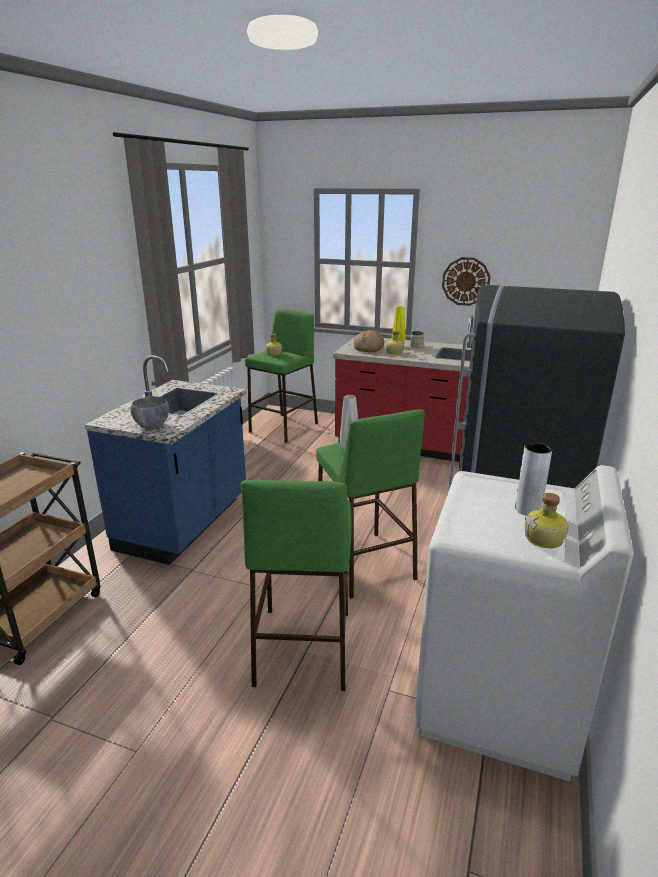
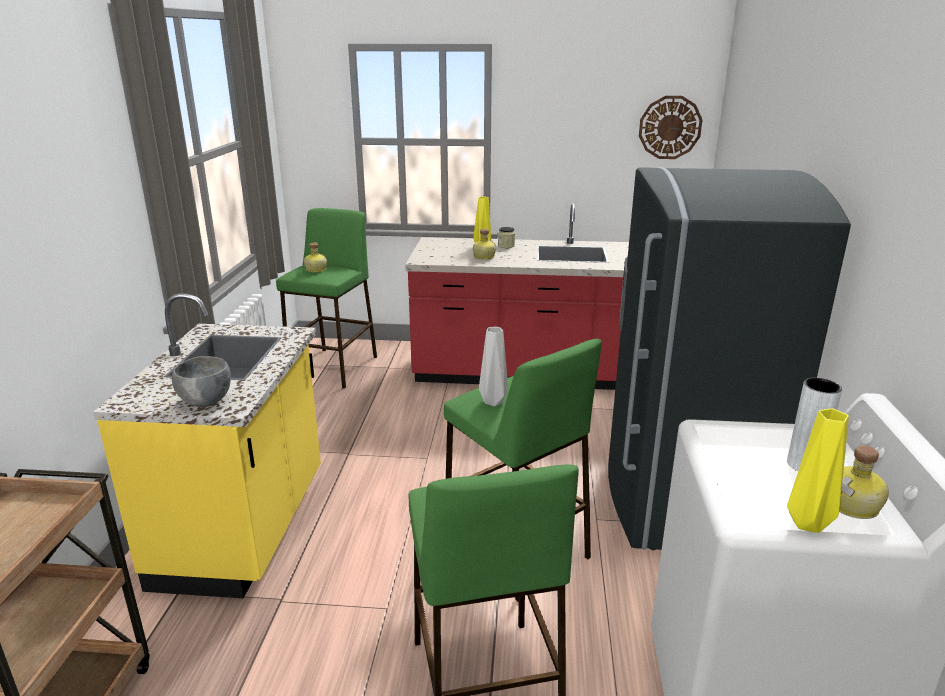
camera: 15 degrees left, 0 degrees up
blue counter [85,355,246,565] -> yellow counter [93,293,321,599]
bread [354,330,384,352] -> none
wall clock [442,257,491,306] -> wall clock moved to [639,96,702,159]
none -> yellow vase [787,408,849,533]

